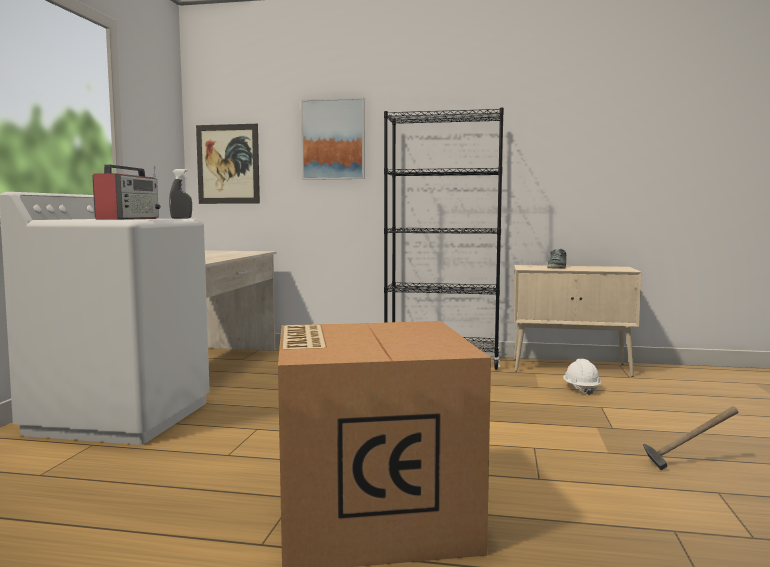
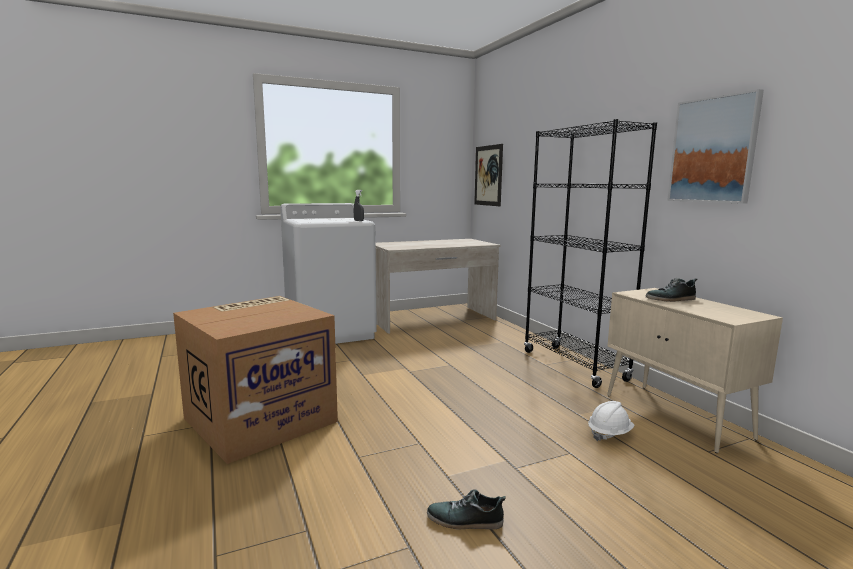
camera: 55 degrees right, 5 degrees up
radio [93,165,161,220] -> none
picture [301,98,365,180] -> picture moved to [667,89,764,204]
hammer [643,406,738,470] -> shoe [427,490,506,529]

